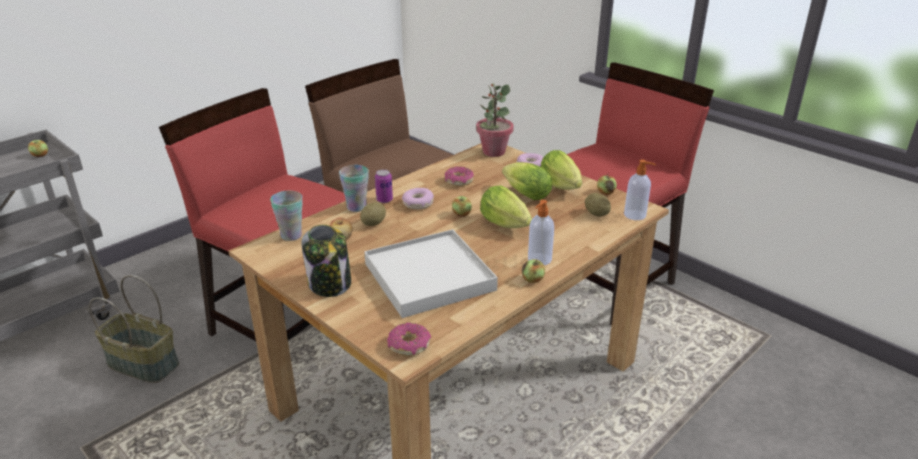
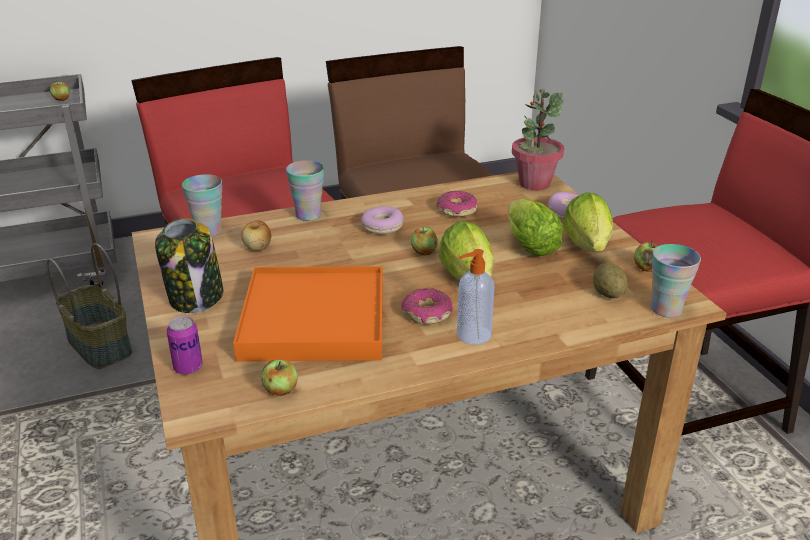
camera: 25 degrees right, 0 degrees up
potato [360,202,386,226] -> none
white tray [364,229,498,318] -> orange tray [233,266,383,362]
can [375,169,393,203] -> can moved to [167,316,203,375]
donut [387,323,431,356] -> donut moved to [401,288,453,324]
apple [522,259,545,283] -> apple moved to [261,360,298,396]
soap dispenser [624,160,656,220] -> cup [650,244,701,318]

